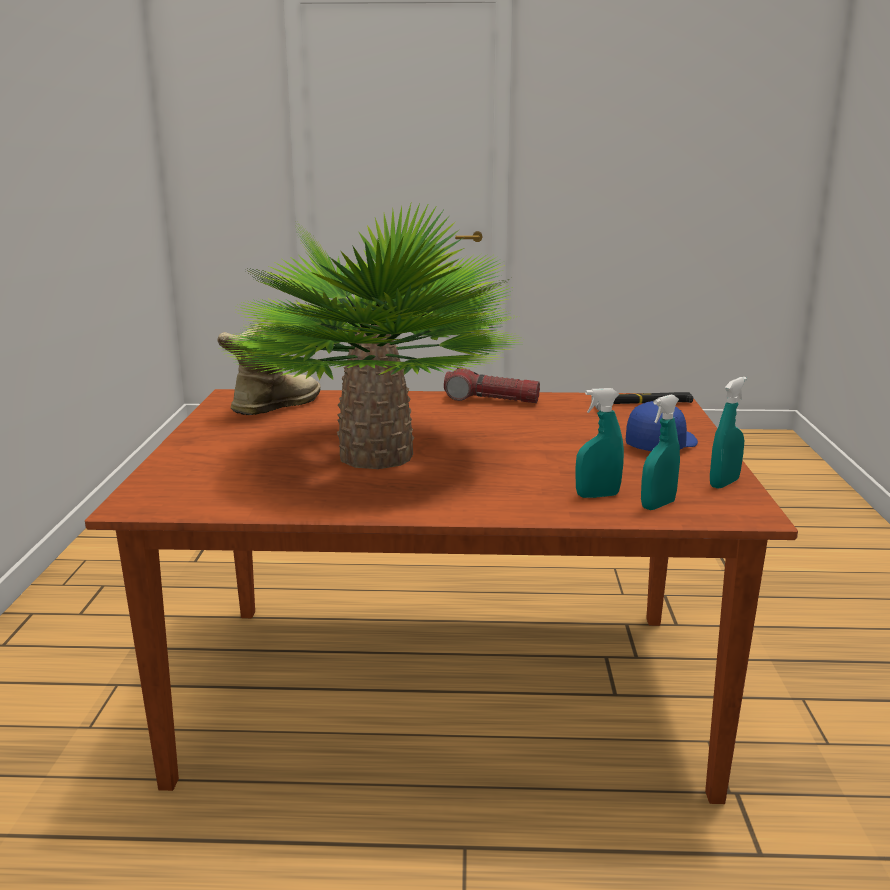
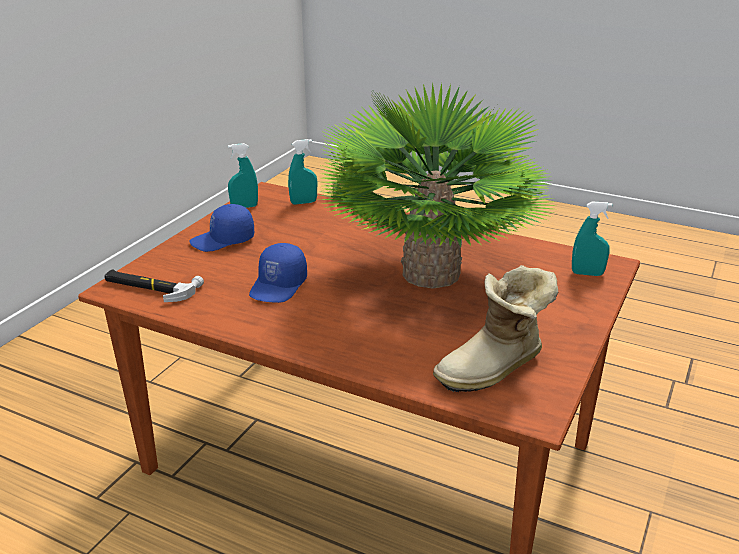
camera: 155 degrees left, 10 degrees up
flashlight [444,367,540,403] -> none
turquoise spray bottle [575,388,624,498] -> turquoise spray bottle moved to [572,201,612,276]
none -> blue cap [249,243,307,303]

